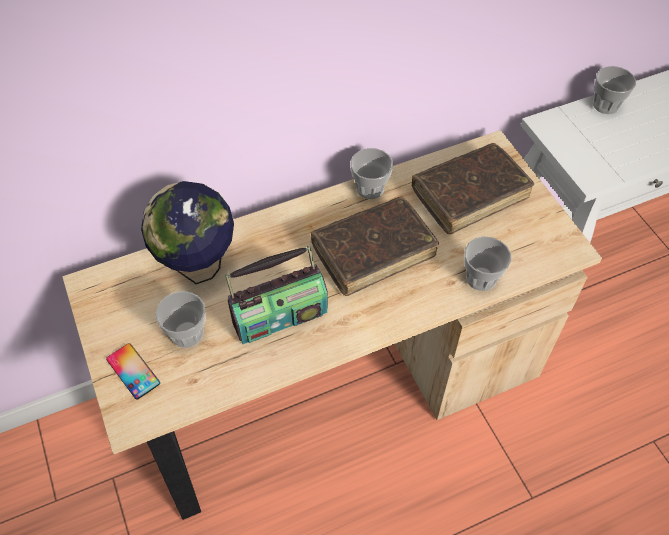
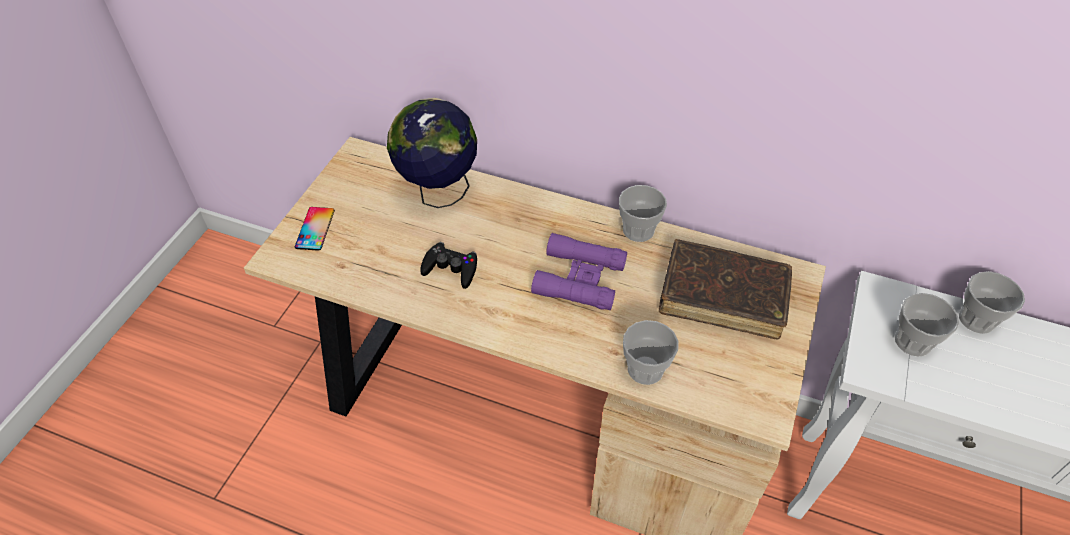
camera: 45 degrees right, 5 degrees down
cup [156,291,205,348] -> cup moved to [895,293,959,357]
radio [225,245,328,344] -> black game controller [420,242,477,289]
brown book [311,196,439,296] -> purple binoculars [531,233,627,310]

